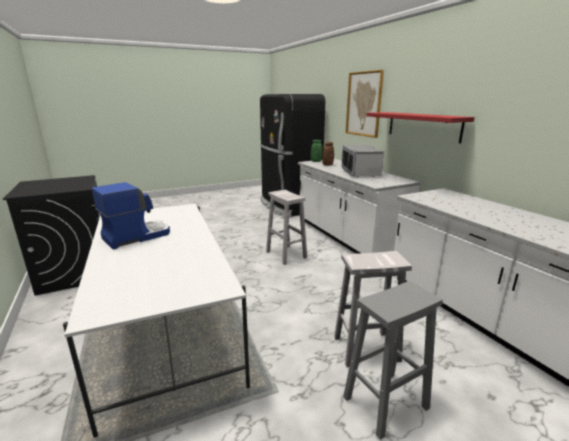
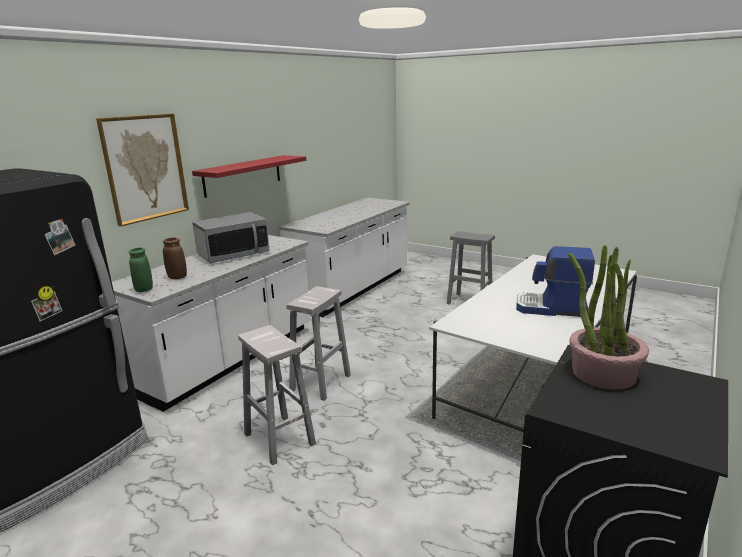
camera: 120 degrees left, 0 degrees up
white stool [334,251,412,367] -> white stool moved to [238,325,316,465]
none -> potted plant [568,245,649,390]

